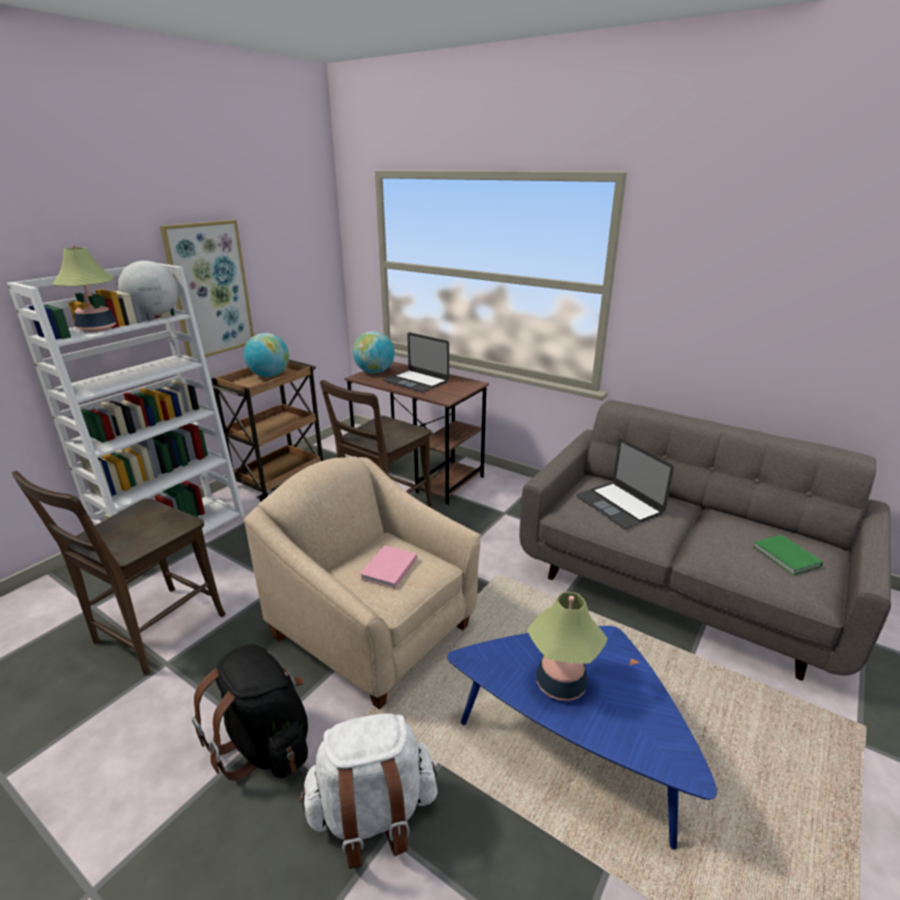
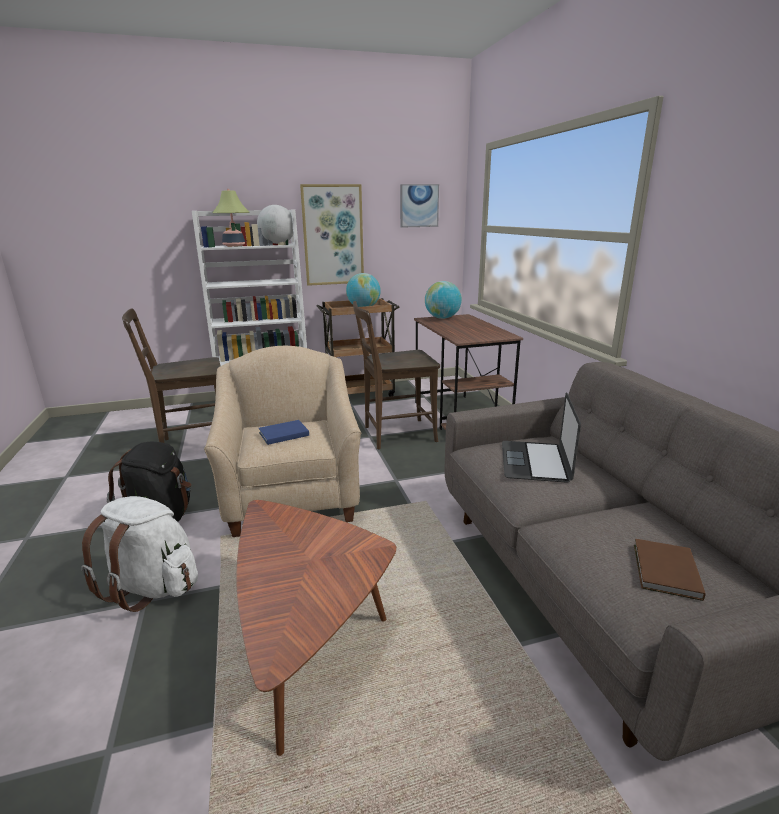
camera: 40 degrees right, 5 degrees down
pink book [360,545,417,589] -> blue book [259,420,309,445]
laptop [383,332,449,392] -> none
blue coffee table [447,626,717,850] -> brown coffee table [237,500,396,756]
table lamp [527,592,608,701] -> none
green book [753,535,823,575] -> brown book [634,539,706,601]
none -> picture [400,184,439,228]

